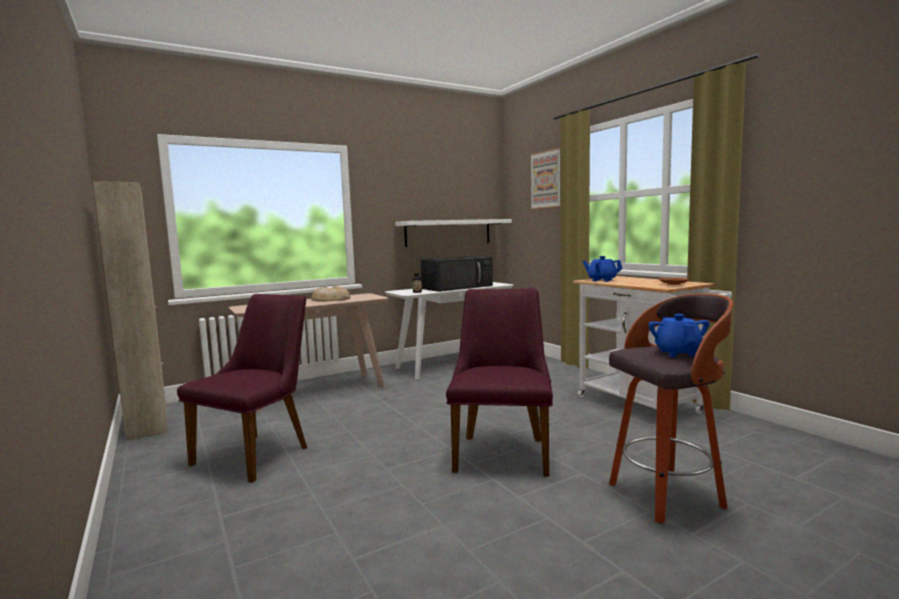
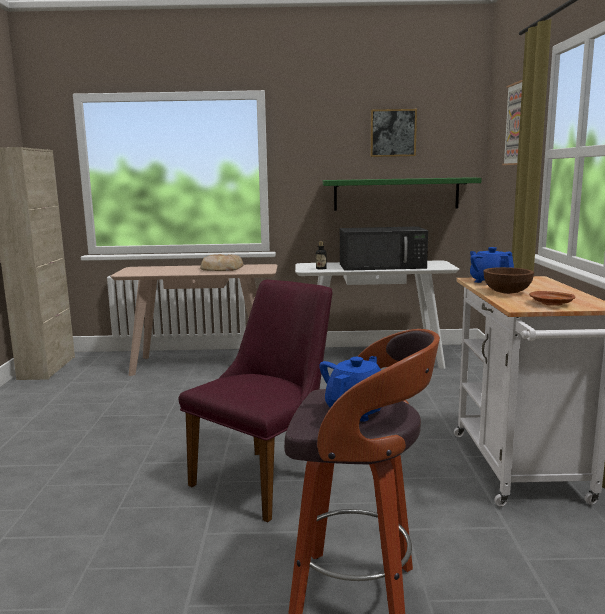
camera: 30 degrees right, 5 degrees up
purple chair [177,294,307,483] -> none
white shelf [395,219,512,247] -> green shelf [323,177,482,211]
none -> picture [370,109,417,157]
none -> brown bowl [484,267,534,294]

